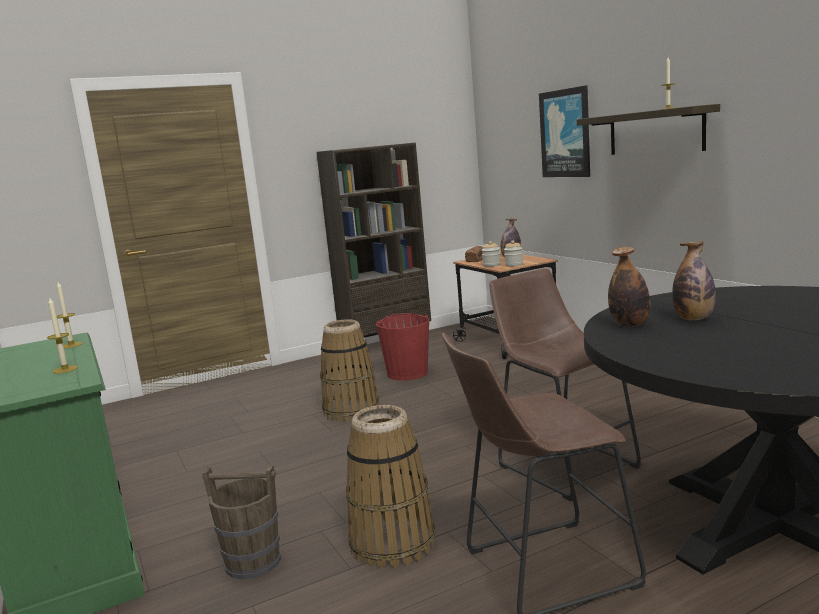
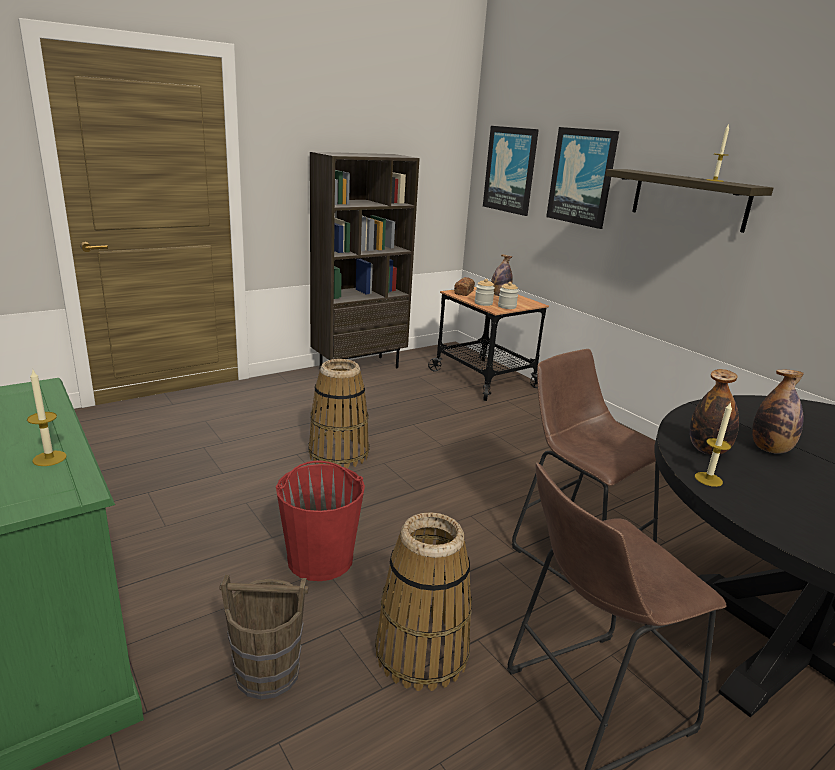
camera: 10 degrees left, 10 degrees up
candle [57,282,83,348] -> candle moved to [695,402,732,487]
red bucket [376,313,429,381] -> red bucket moved to [276,461,365,581]
none -> picture [483,126,539,216]

